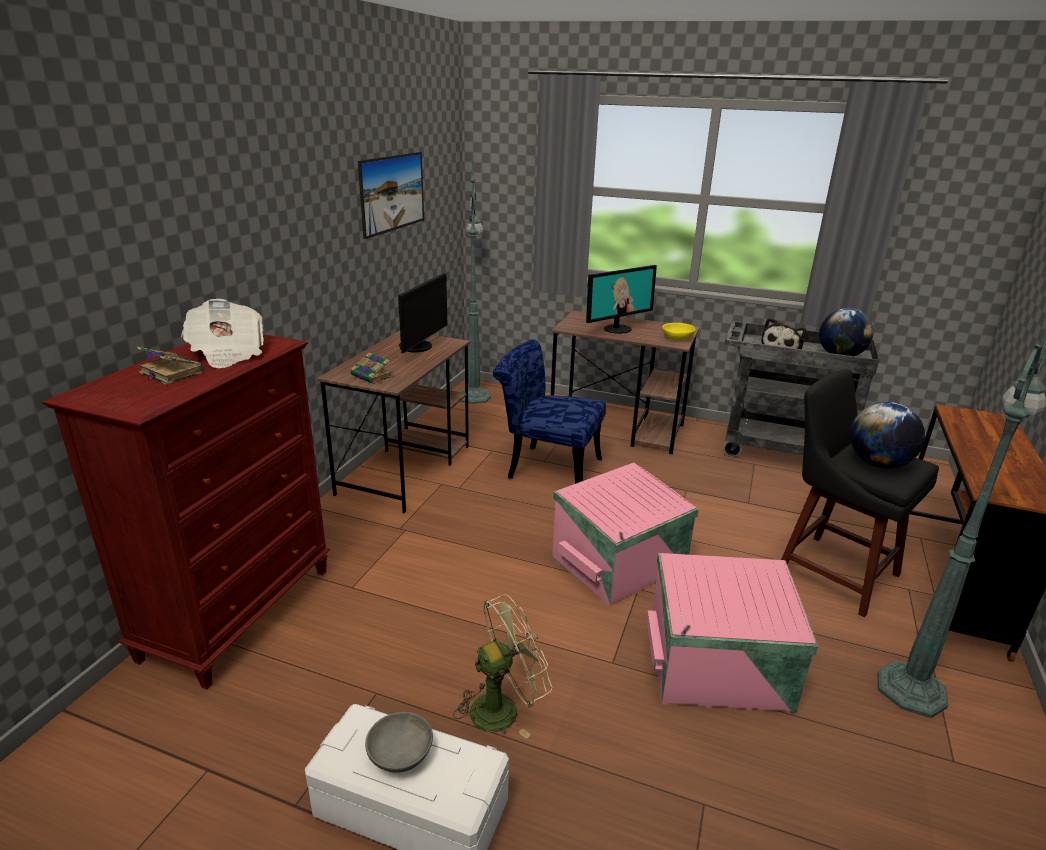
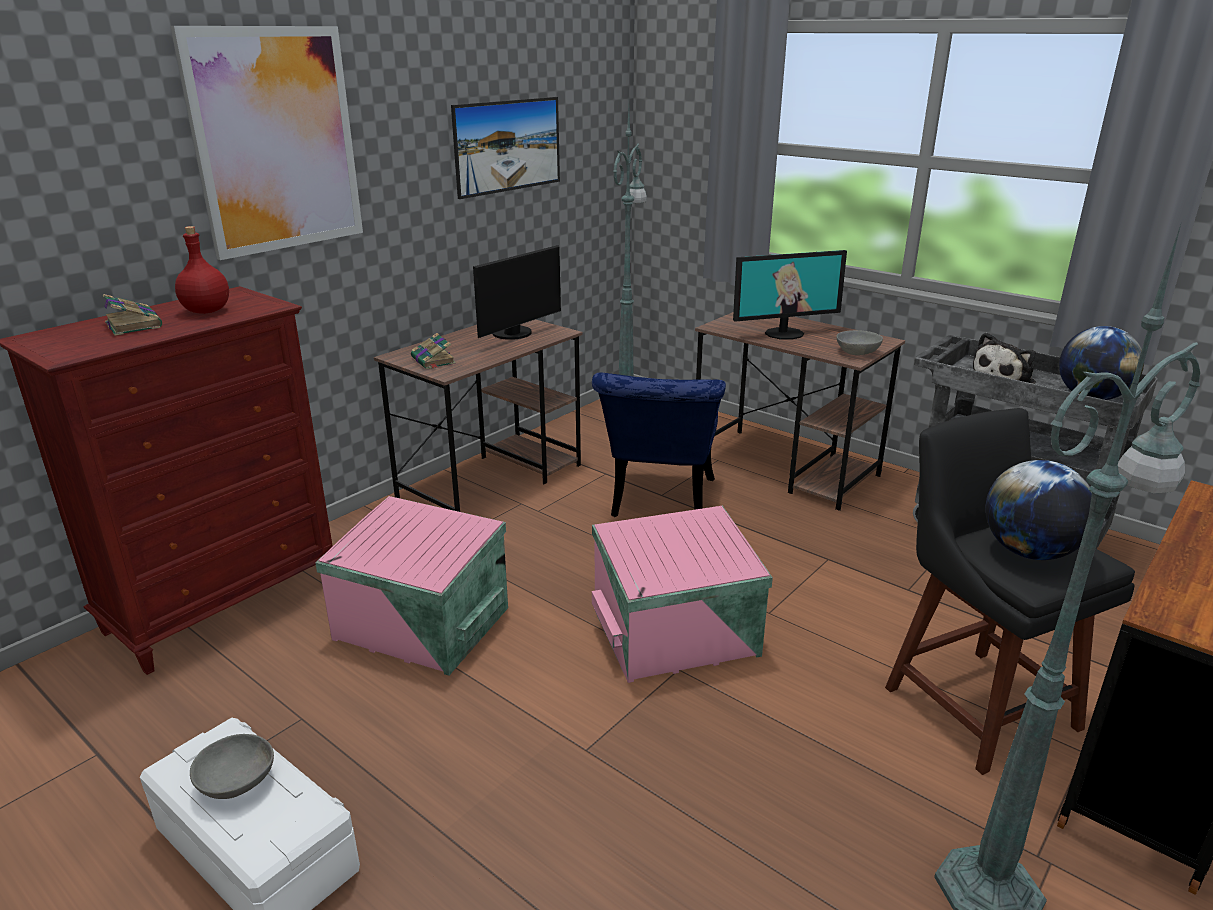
camera: 20 degrees right, 0 degrees up
newspaper [181,299,264,368] -> red bottle [175,226,229,314]
green fan [453,594,552,739] -> none
blue chair [493,339,606,484] -> blue chair turned 120 degrees counterclockwise [592,373,726,517]
pink storage box [646,553,818,714] -> pink storage box moved to [315,496,508,676]
yellow bowl [662,323,696,341] -> grey bowl [836,330,883,355]
none -> picture [171,26,363,260]

